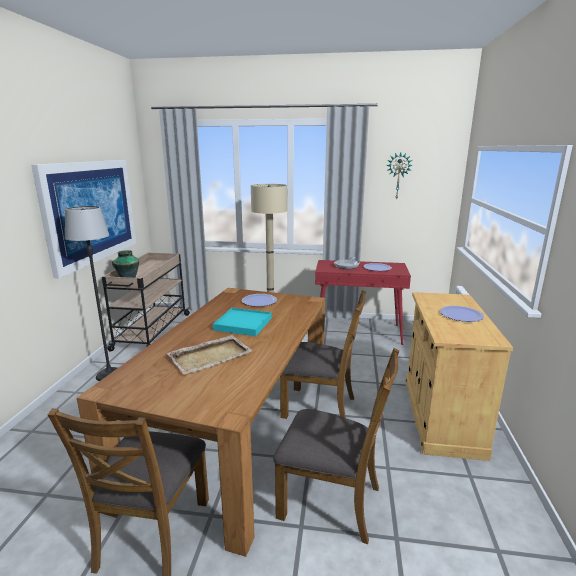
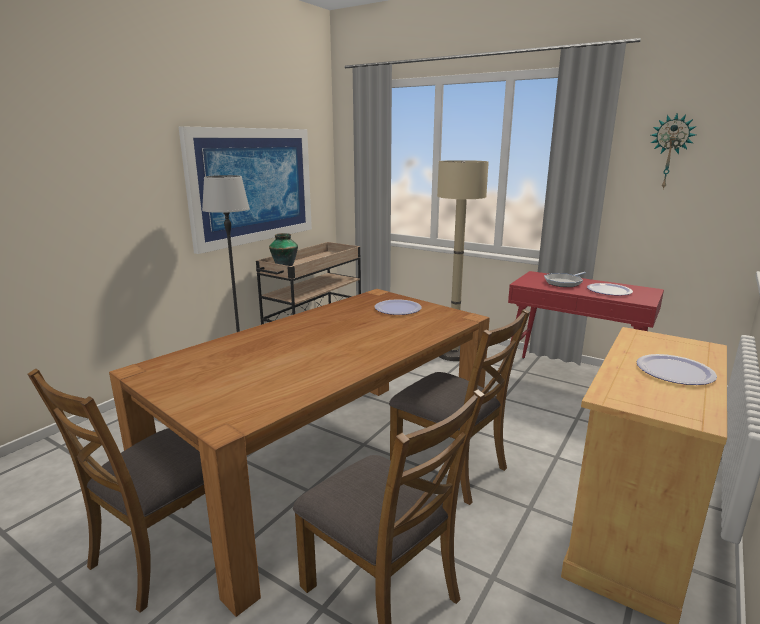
camera: 25 degrees right, 0 degrees up
beige tray [167,335,253,375] -> none
turquoise tray [213,308,272,336] -> none

